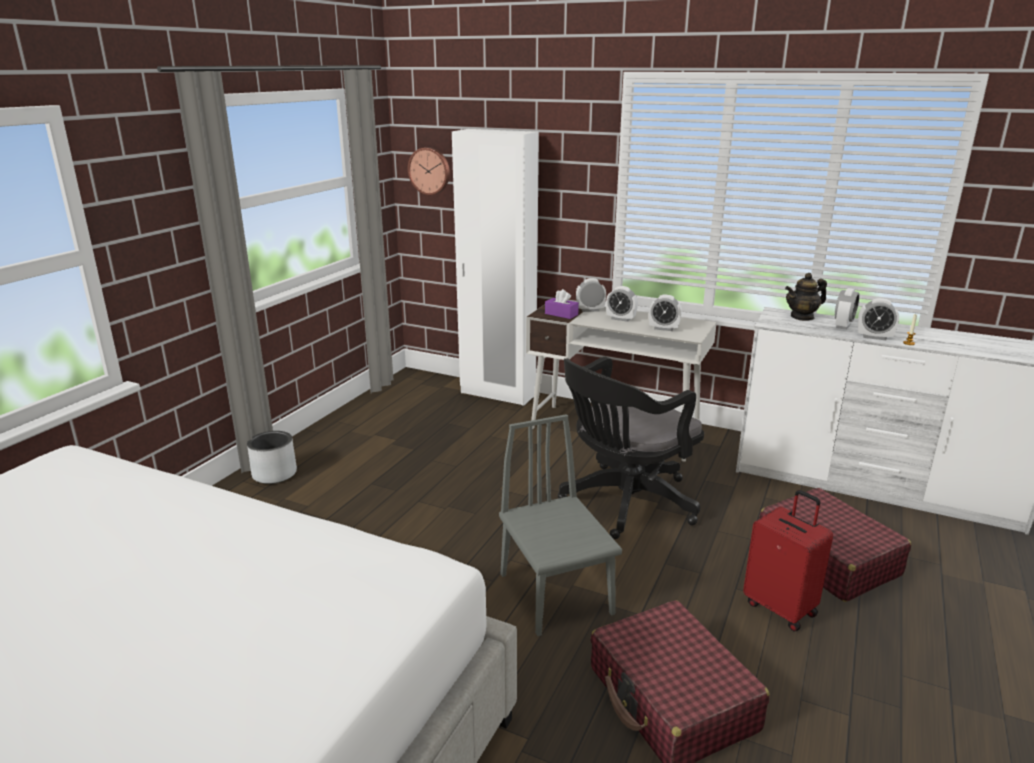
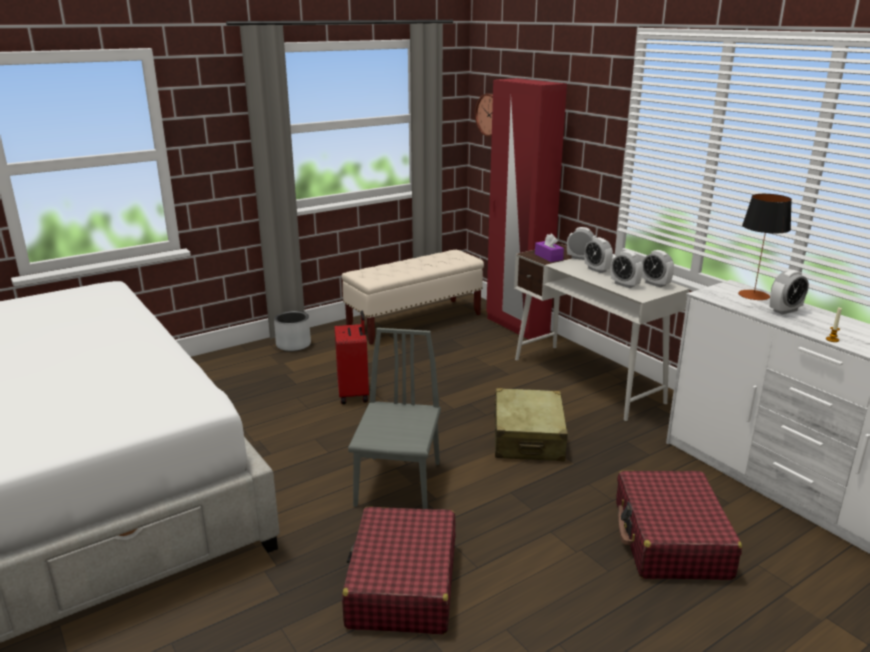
camera: 30 degrees right, 0 degrees up
white wardrobe [452,129,539,406] -> red wardrobe [486,78,567,340]
black office chair [558,357,704,539] -> beige suitcase [495,388,568,462]
red suitcase [743,490,833,631] -> red suitcase moved to [335,311,369,404]
teapot [785,273,827,321] -> table lamp [738,194,792,300]
alarm clock [858,298,899,340] -> alarm clock moved to [642,250,674,288]
none -> beige bench [342,250,484,345]

